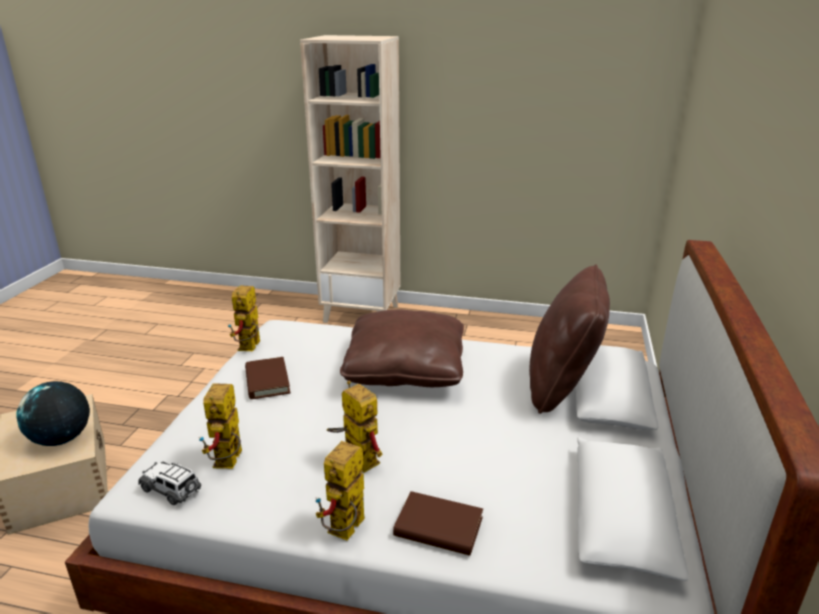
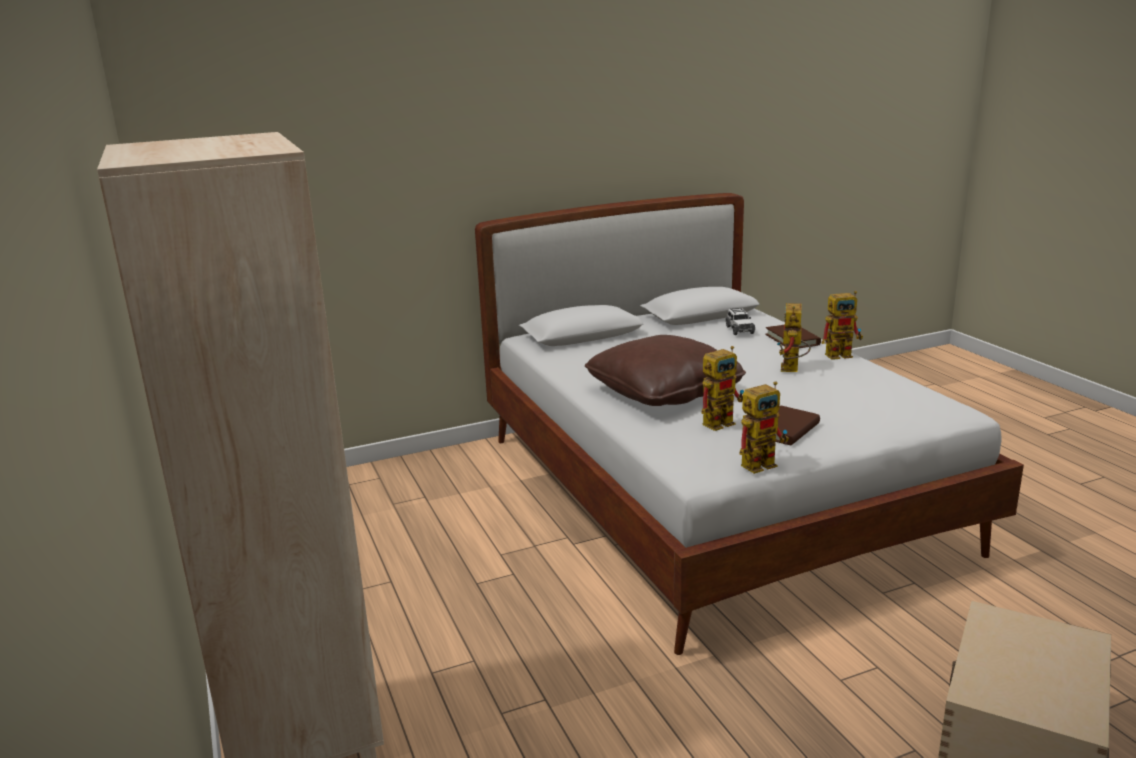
camera: 125 degrees left, 5 degrees down
globe [16,381,90,446] -> none
toy car [138,462,201,505] -> toy car moved to [726,308,755,335]
toy robot [199,383,242,469] -> toy robot moved to [701,346,744,431]
brown pillow [529,264,610,414] -> none

